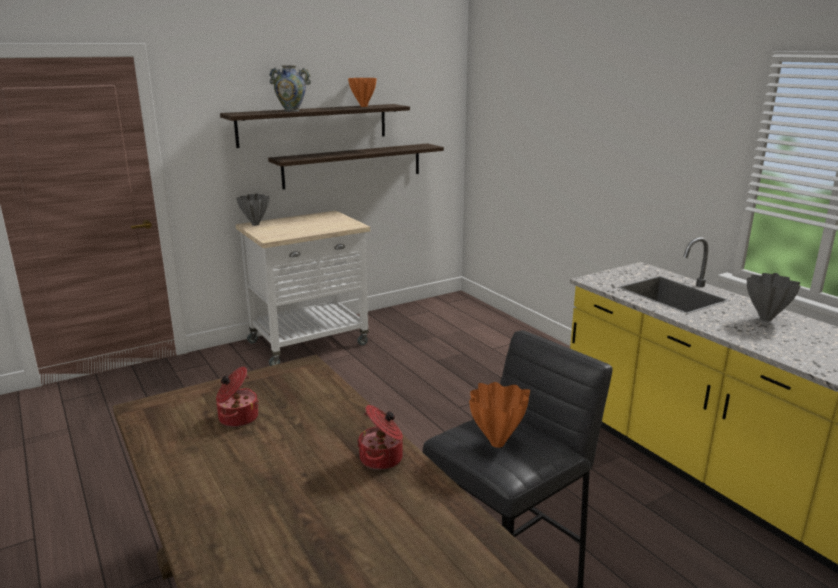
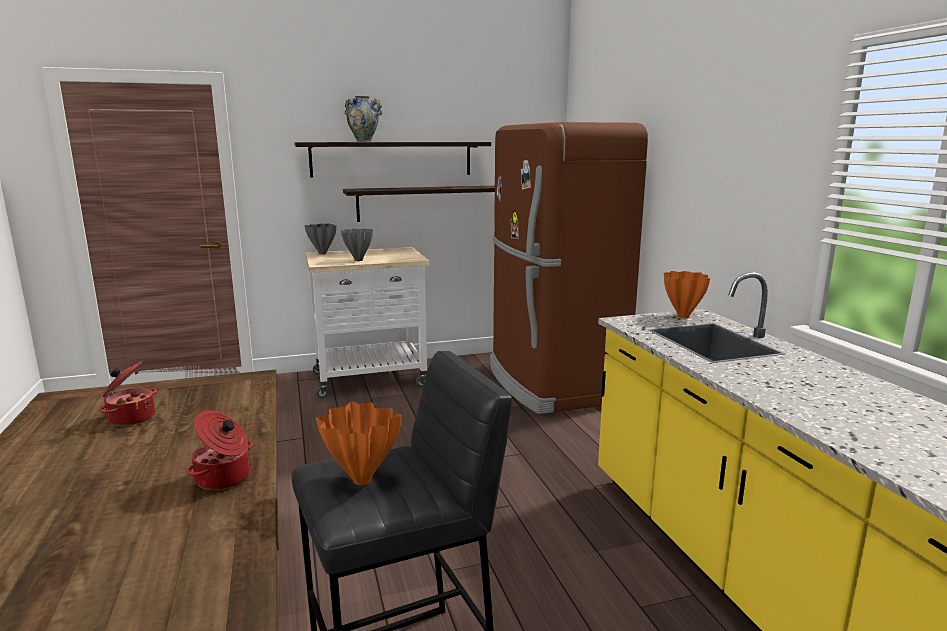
camera: 15 degrees right, 5 degrees down
orange vase [348,78,377,107] -> orange vase moved to [664,271,710,318]
grey vase [747,273,800,322] -> grey vase moved to [341,229,373,261]
none -> brown fridge [490,122,648,414]

